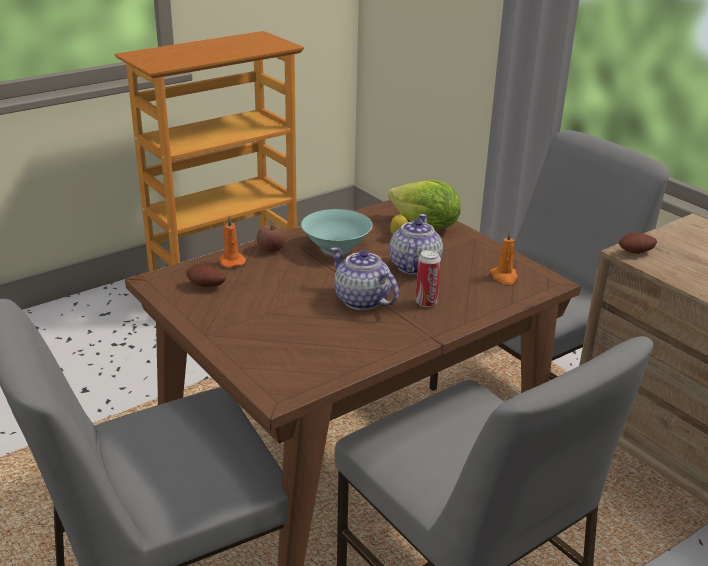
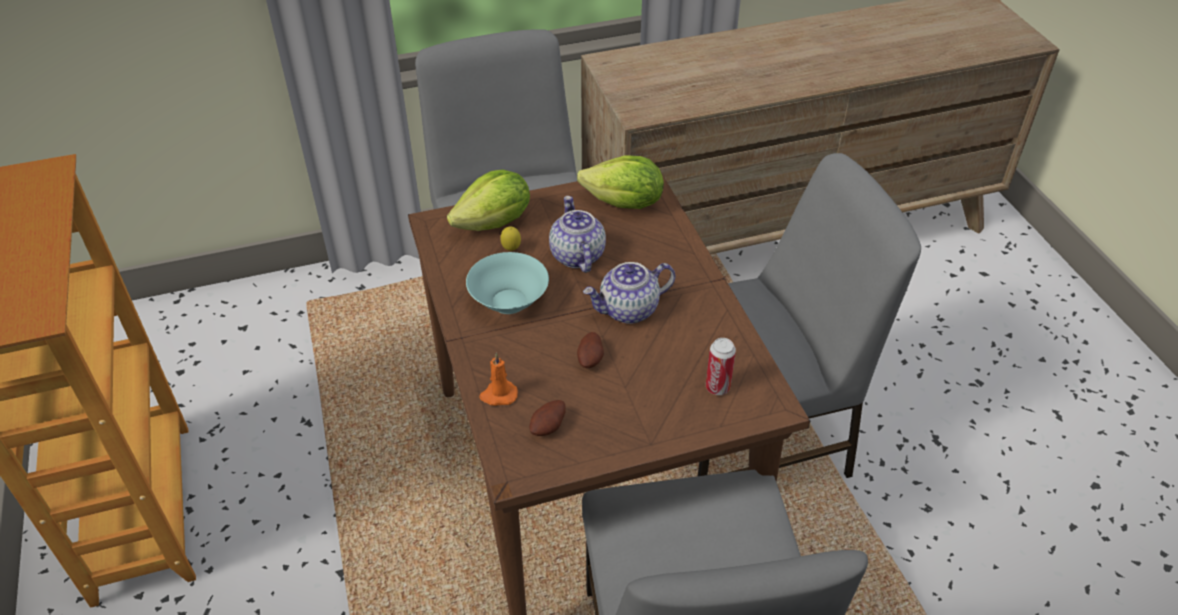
camera: 70 degrees left, 15 degrees up
apple [257,224,286,252] -> none
teapot [389,214,443,275] -> teapot turned 45 degrees clockwise [549,196,606,273]
can [416,249,441,307] -> can moved to [706,338,736,395]
orange candle [490,230,518,285] -> lettuce [577,155,664,209]
potato [619,233,657,254] -> potato moved to [577,332,604,368]

